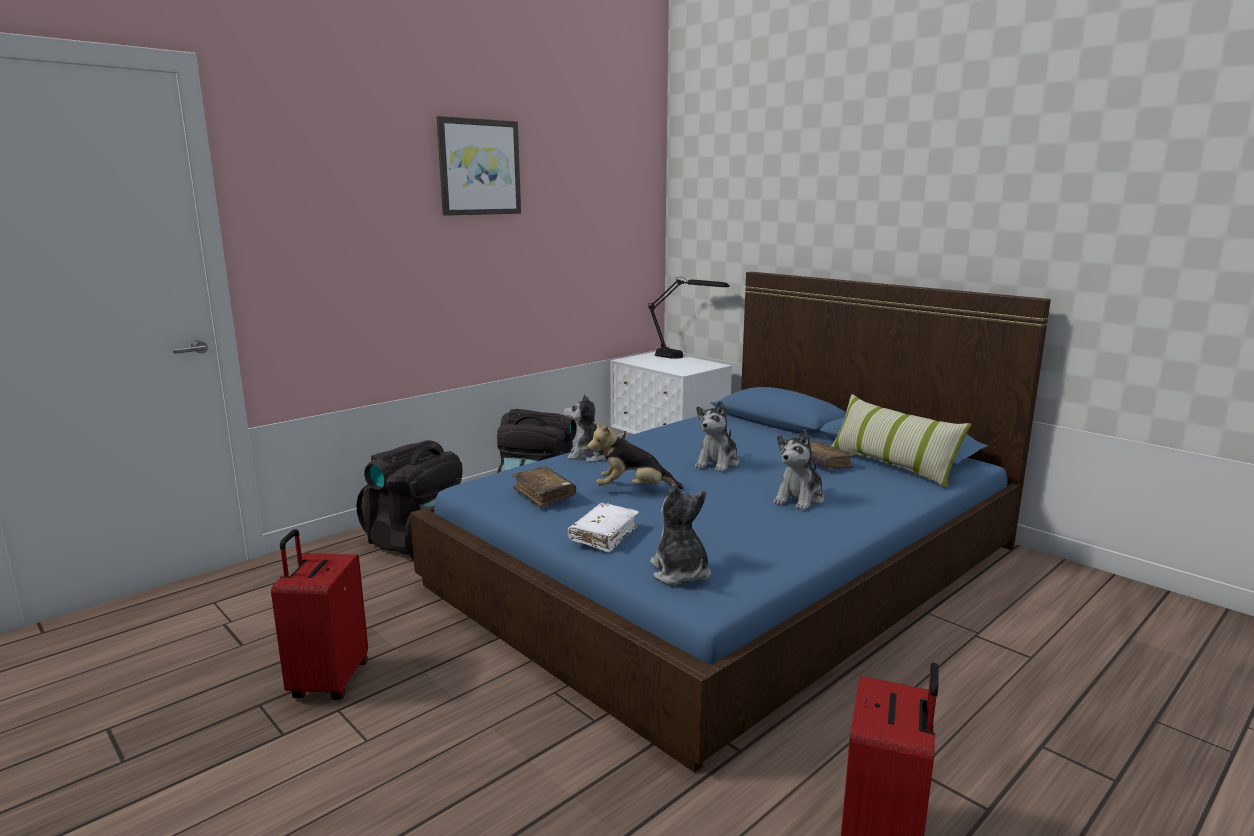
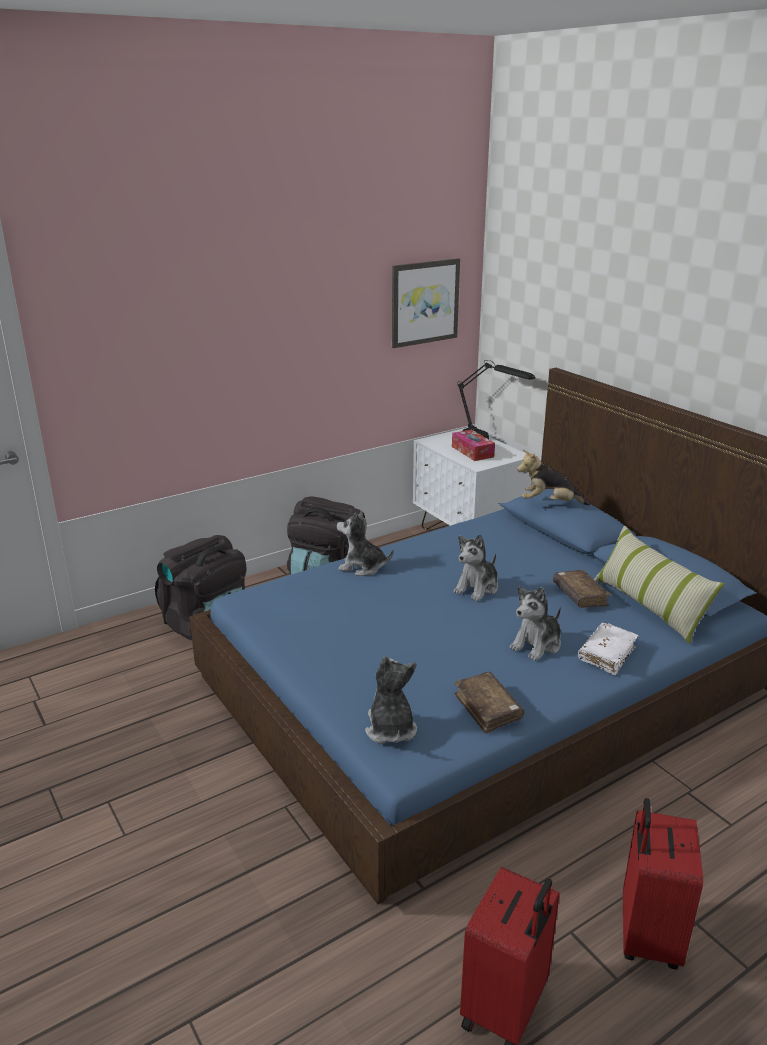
camera: 10 degrees right, 10 degrees up
red suitcase [271,529,368,700] -> red suitcase moved to [623,798,703,969]
picture [437,116,521,216] -> picture moved to [392,258,460,348]
brown book [512,466,576,508] -> brown book moved to [454,672,524,734]
white book [568,503,639,553] -> white book moved to [578,622,638,675]
plush toy [587,422,683,489] -> plush toy moved to [517,450,590,505]
none -> tissue box [452,429,495,461]

